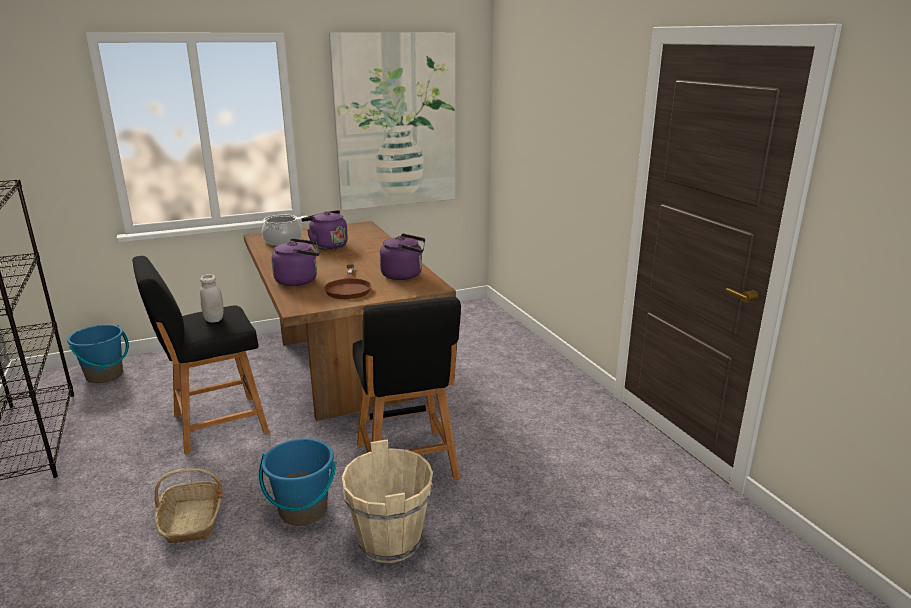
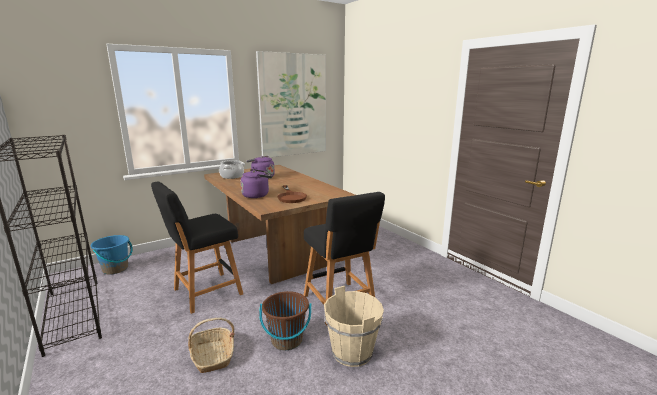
camera: 10 degrees left, 5 degrees down
white jar [200,274,224,323] -> none
blue bucket [259,438,337,526] -> brown bucket [259,291,311,350]
purple kettle [380,233,425,280] -> none

